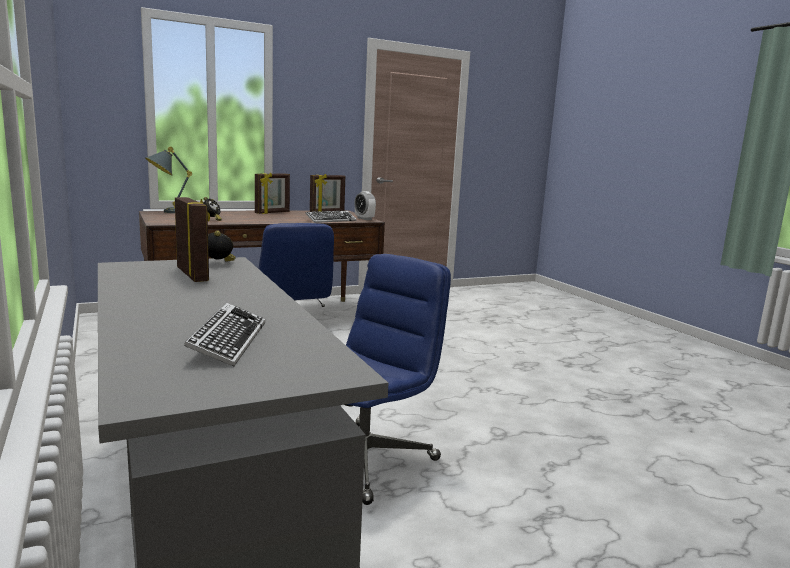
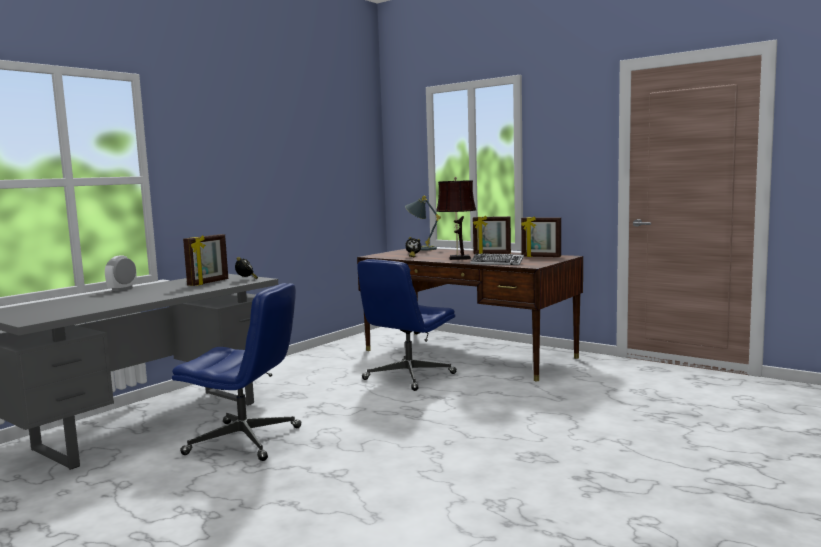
camera: 65 degrees right, 5 degrees down
keyboard [184,303,265,367] -> none
alarm clock [354,191,376,220] -> alarm clock moved to [105,256,137,291]
none -> brown table lamp [436,177,476,260]

